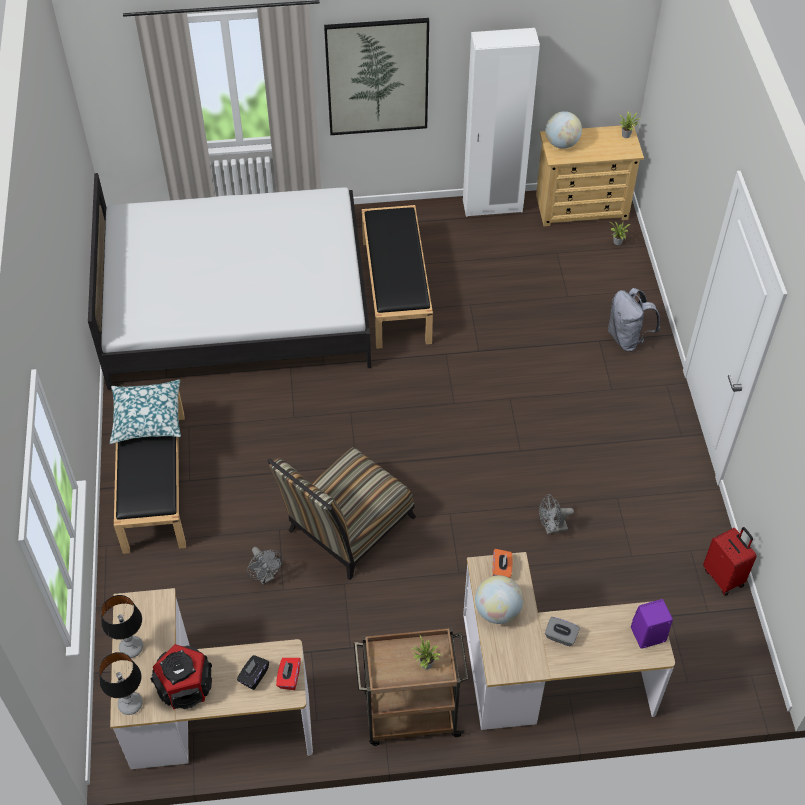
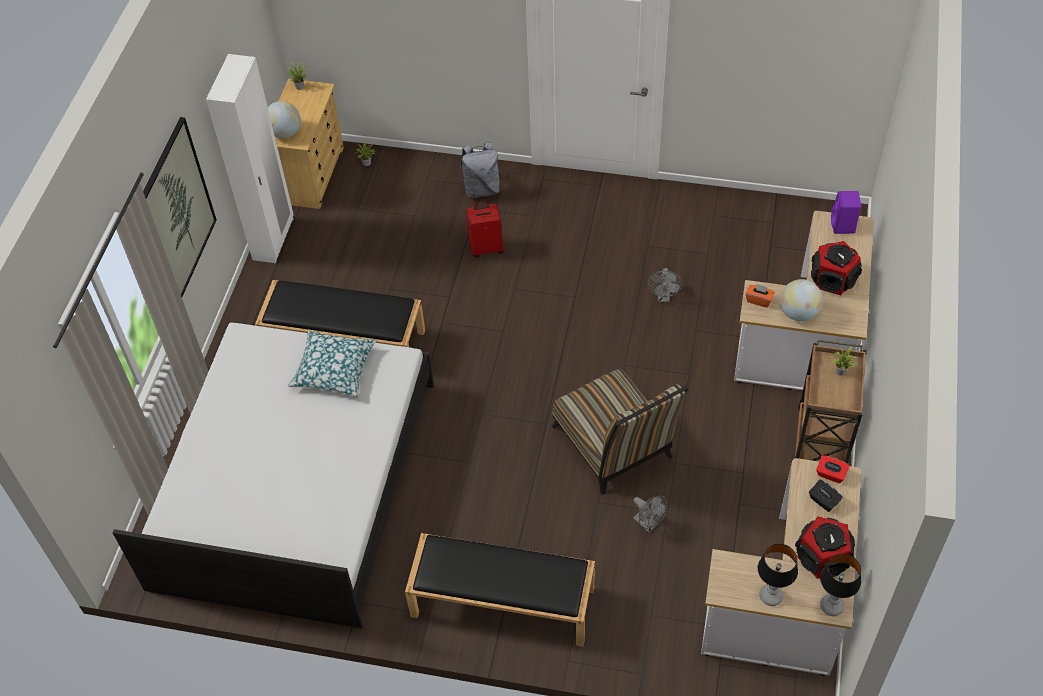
camera: 70 degrees left, 0 degrees up
pillow [110,379,181,444] -> pillow moved to [288,331,376,397]
grey fan [247,547,283,584] -> grey fan turned 60 degrees clockwise [633,496,667,533]
grey tissue box [545,617,580,646] -> speaker [811,241,862,295]
red suitcase [703,527,757,596] -> red suitcase moved to [466,195,504,258]

